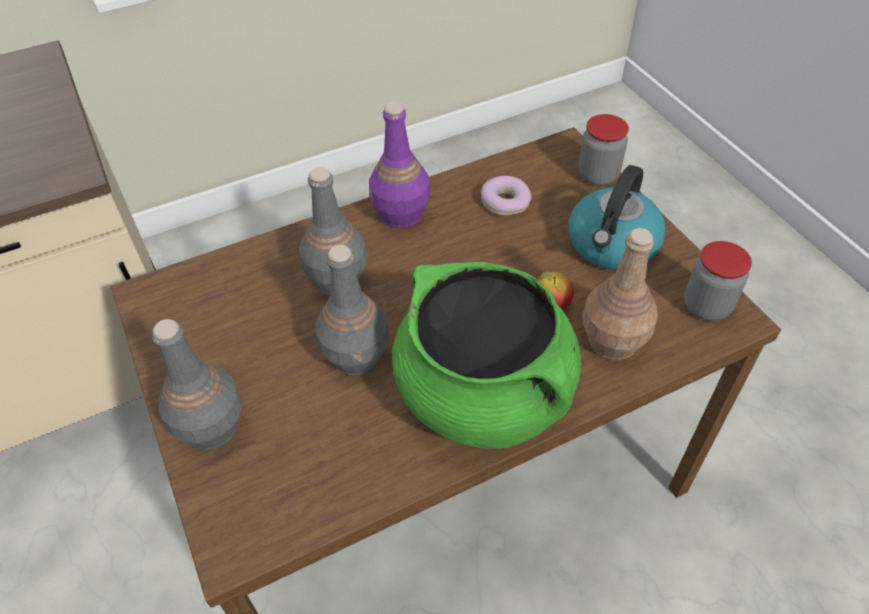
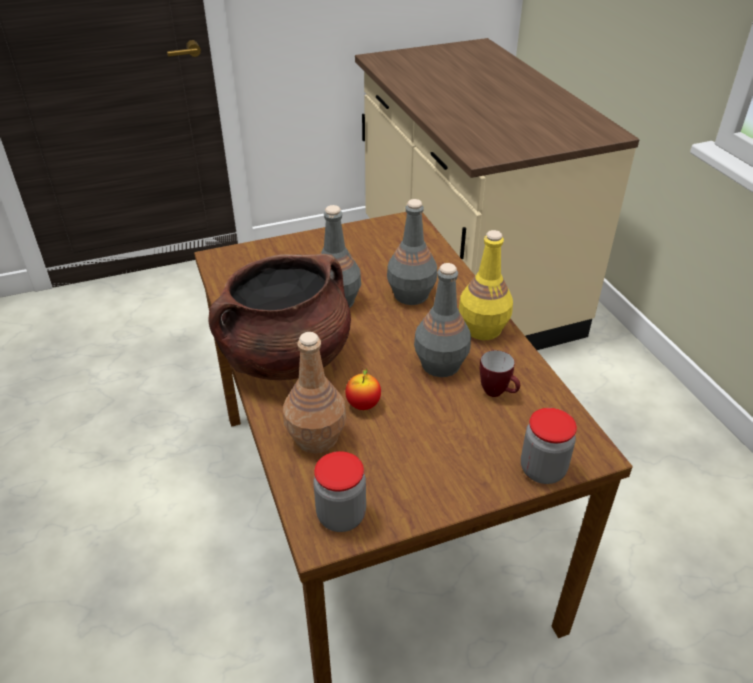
camera: 95 degrees right, 10 degrees down
grey bottle [152,319,242,450] -> grey bottle moved to [414,263,471,377]
purple bottle [369,102,431,228] -> yellow bottle [459,230,513,340]
green cooking pot [392,262,581,449] -> brown cooking pot [209,254,351,380]
donut [481,176,531,216] -> mug [480,350,520,397]
kettle [569,165,666,270] -> none

